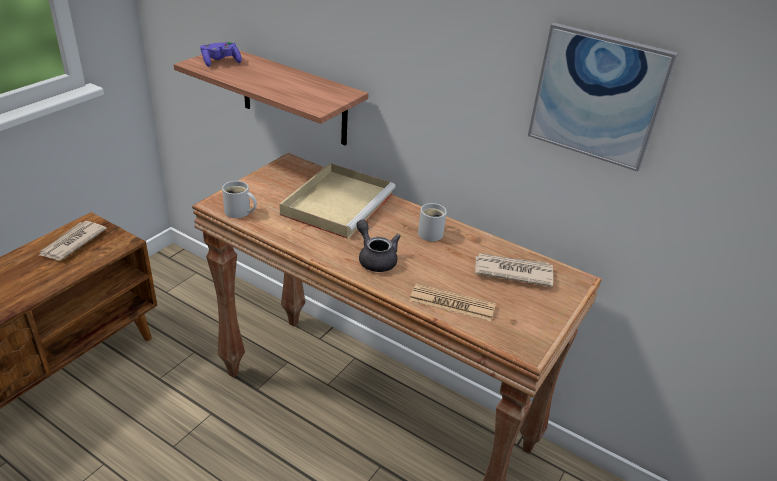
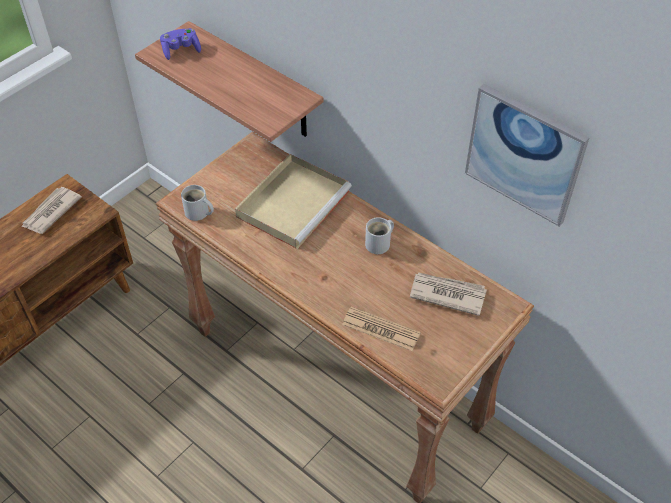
camera: 10 degrees right, 15 degrees up
grey teapot [356,220,400,272] -> none

